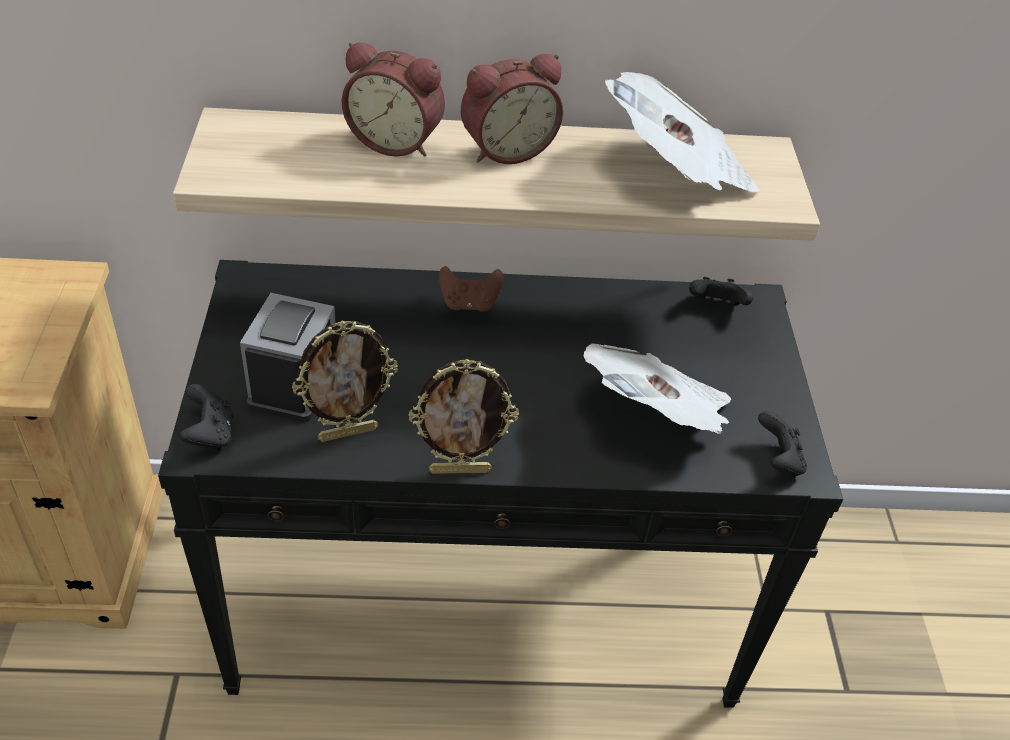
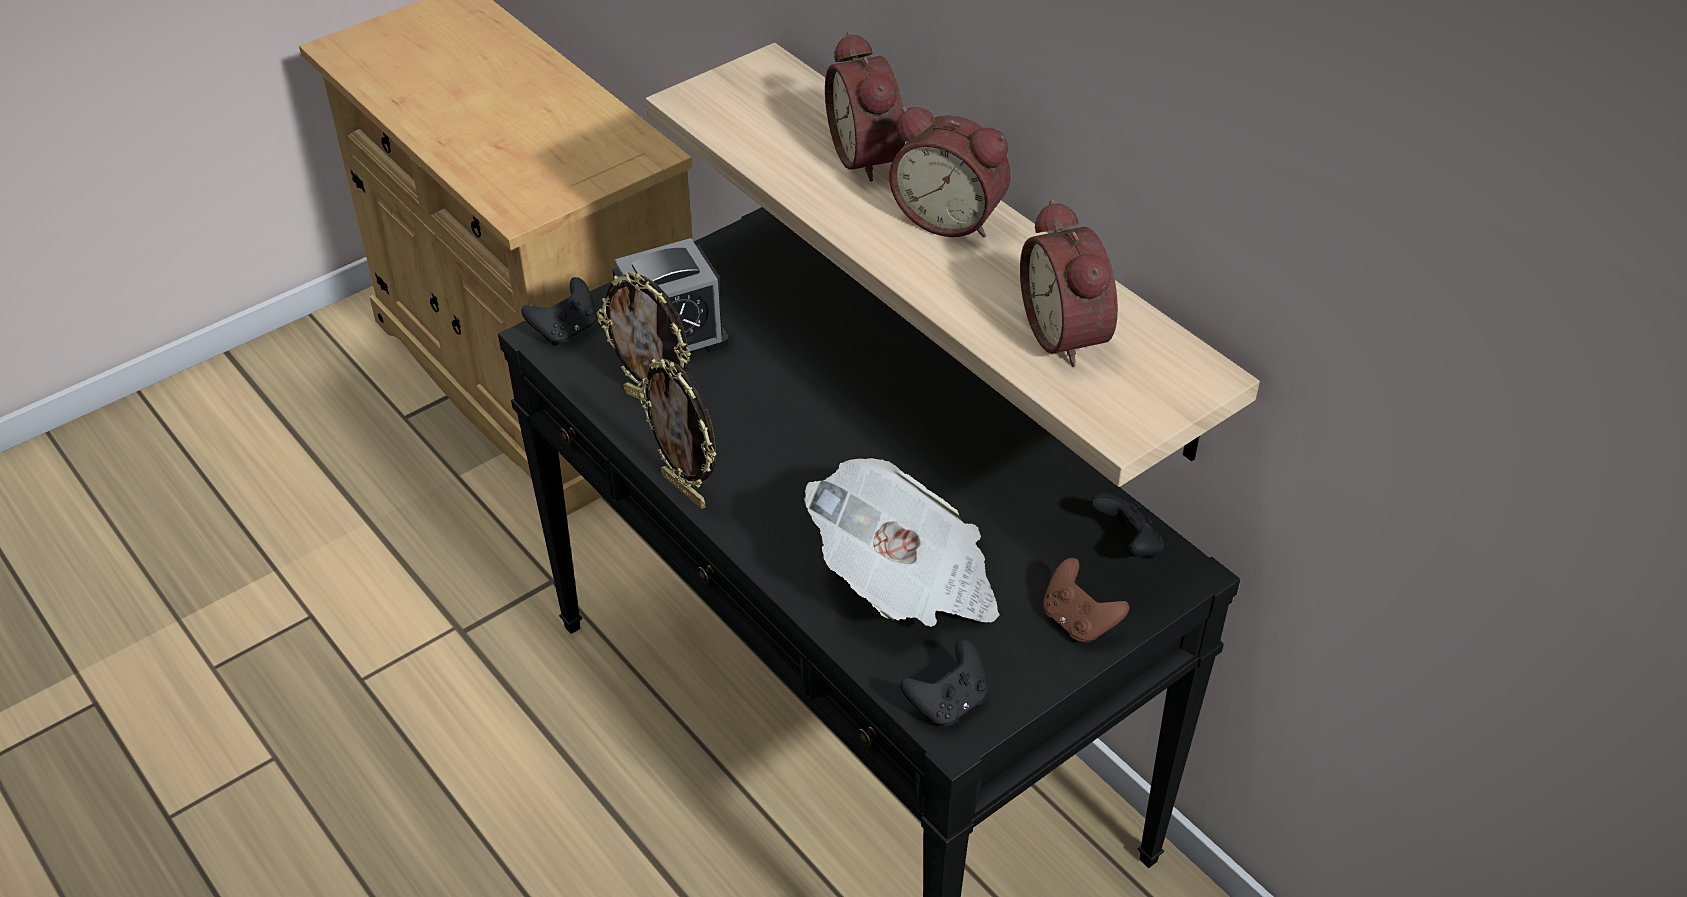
camera: 55 degrees right, 0 degrees up
brown game controller [439,266,503,312] -> brown game controller moved to [1043,558,1129,643]
newspaper [605,72,760,192] -> alarm clock [1020,199,1118,367]

